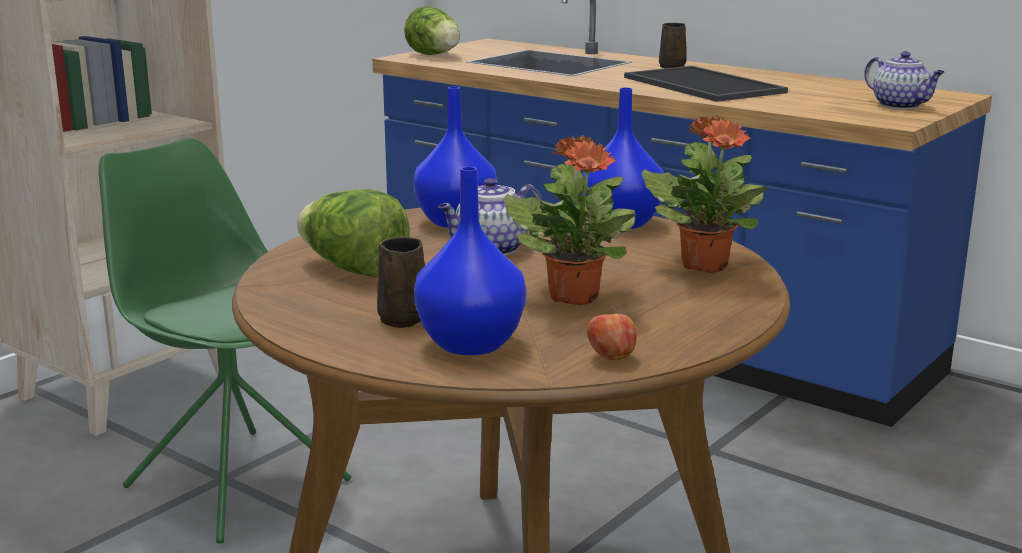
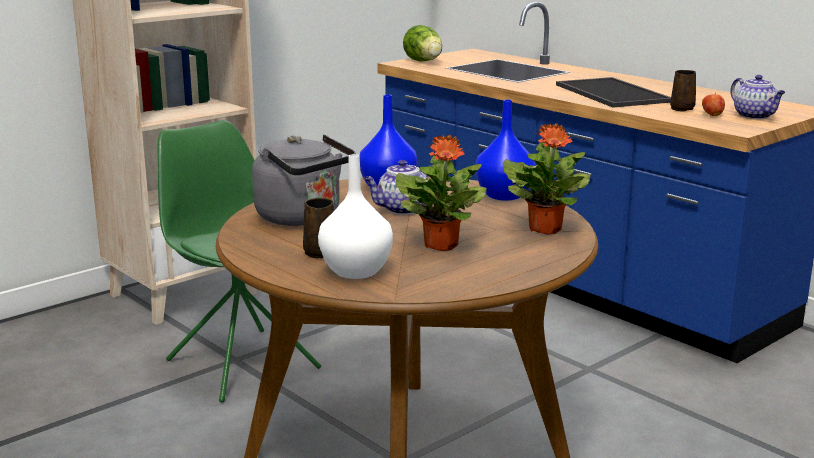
camera: 10 degrees right, 0 degrees up
lettuce [297,189,410,278] -> grey kettle [252,134,355,226]
blue vase [414,167,527,355] -> white vase [318,154,393,279]
apple [587,307,637,360] -> apple moved to [702,93,725,116]
brown mug [659,23,687,68] -> brown mug moved to [670,70,696,112]

